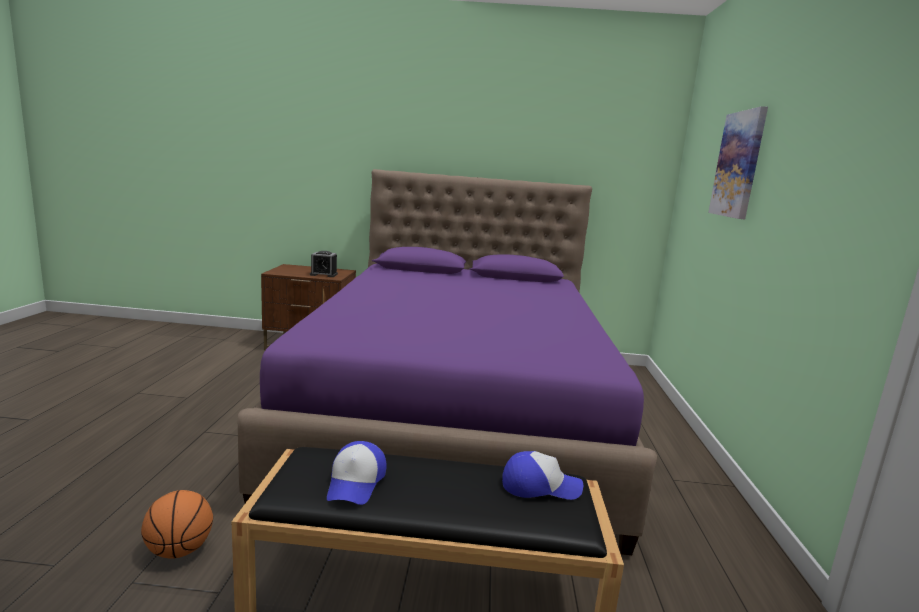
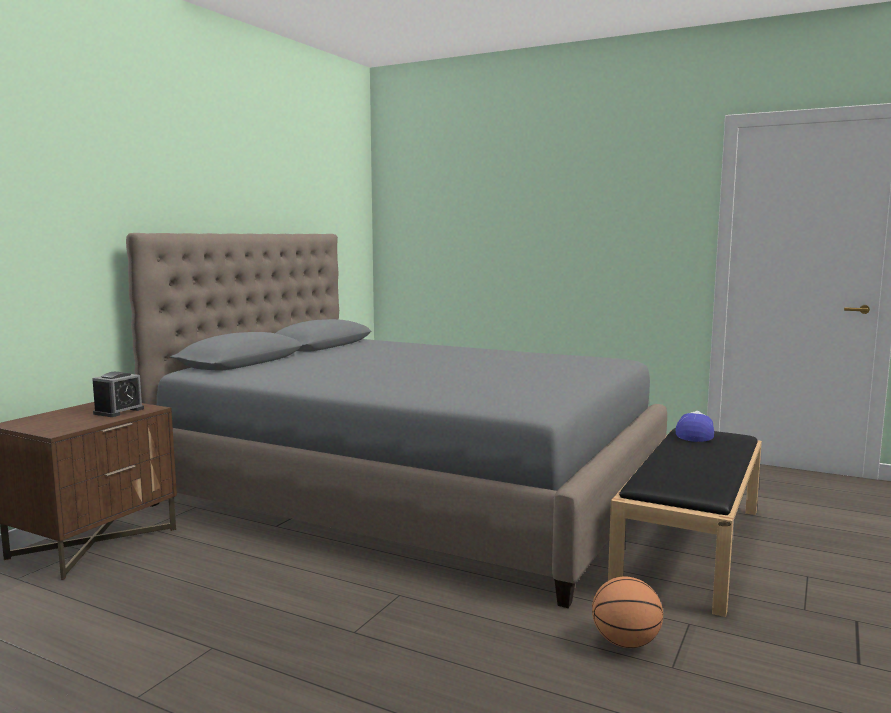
camera: 65 degrees left, 5 degrees down
purple bed [237,169,657,555] -> grey bed [126,233,667,608]
cap [327,441,387,505] -> none
picture [708,106,768,219] -> none

